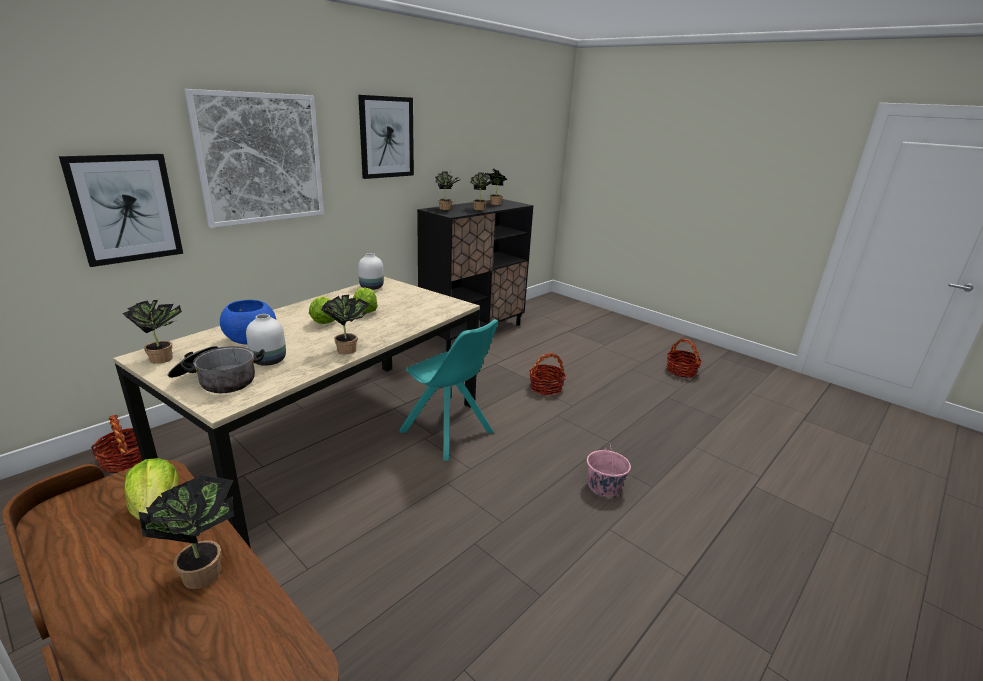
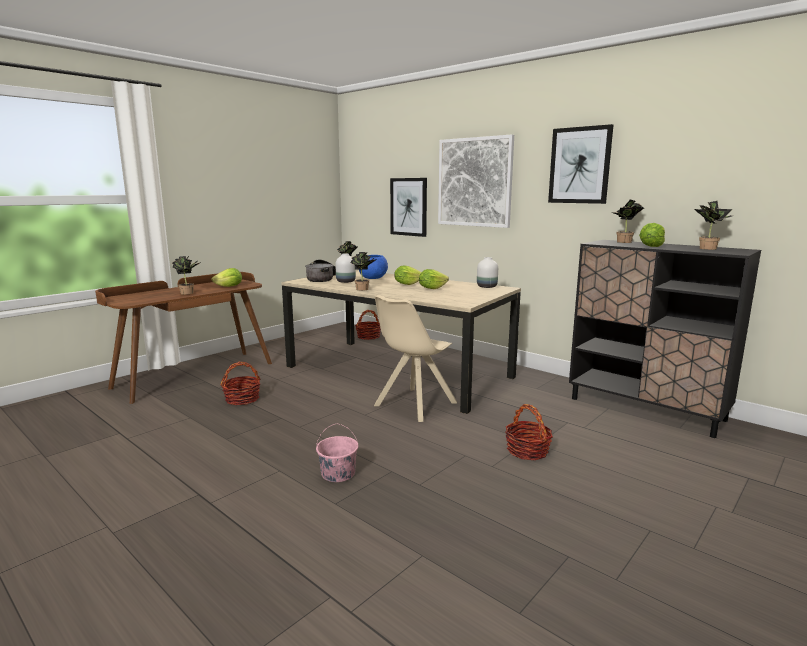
camera: 90 degrees right, 10 degrees down
turquoise chair [400,319,498,461] -> beige chair [374,295,457,422]
potted plant [470,173,496,211] -> lettuce [639,223,665,247]
basket [667,339,702,378] -> basket moved to [221,362,261,405]

